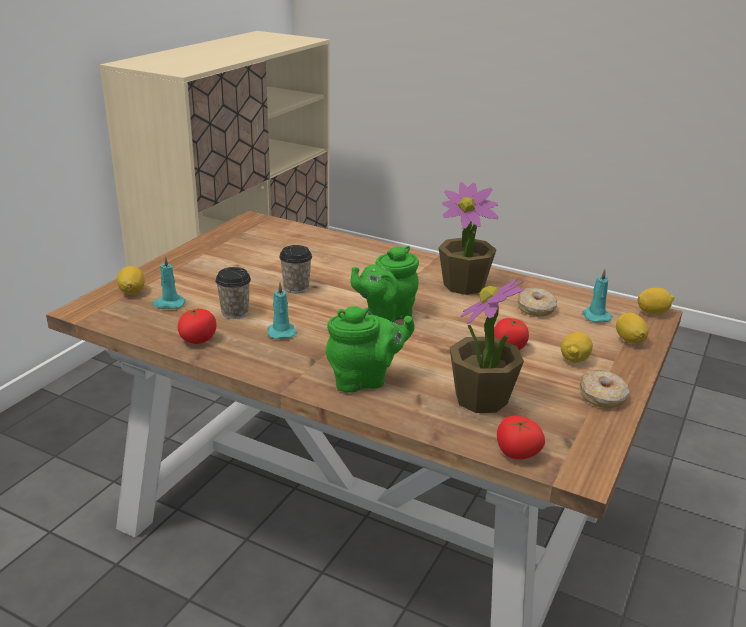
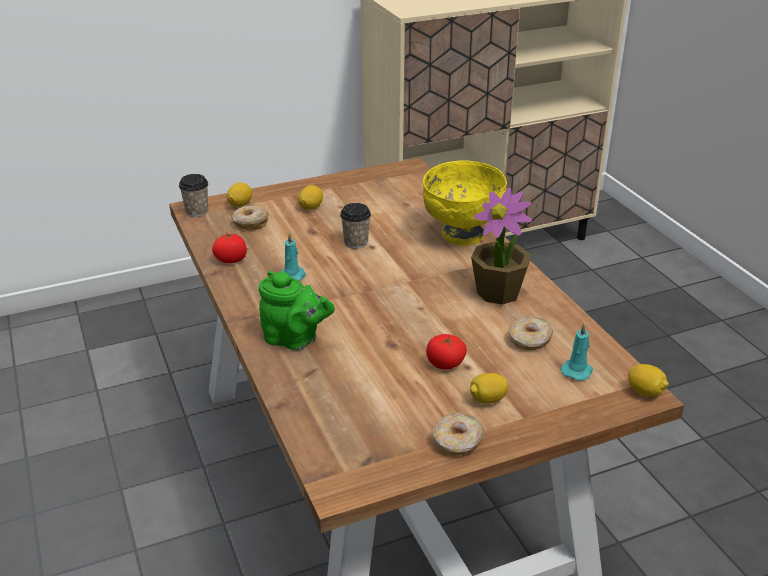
camera: 40 degrees right, 5 degrees up
turquoise candle [152,255,186,309] -> donut [232,206,269,231]
cup [215,267,251,319] -> cup moved to [179,174,208,217]
green teapot [351,246,419,323] -> none
potted plant [450,279,524,413] -> none
tomato [497,416,545,459] -> none
lemon [616,313,648,344] -> lemon moved to [298,185,323,210]
none -> yellow bowl [423,160,507,245]

